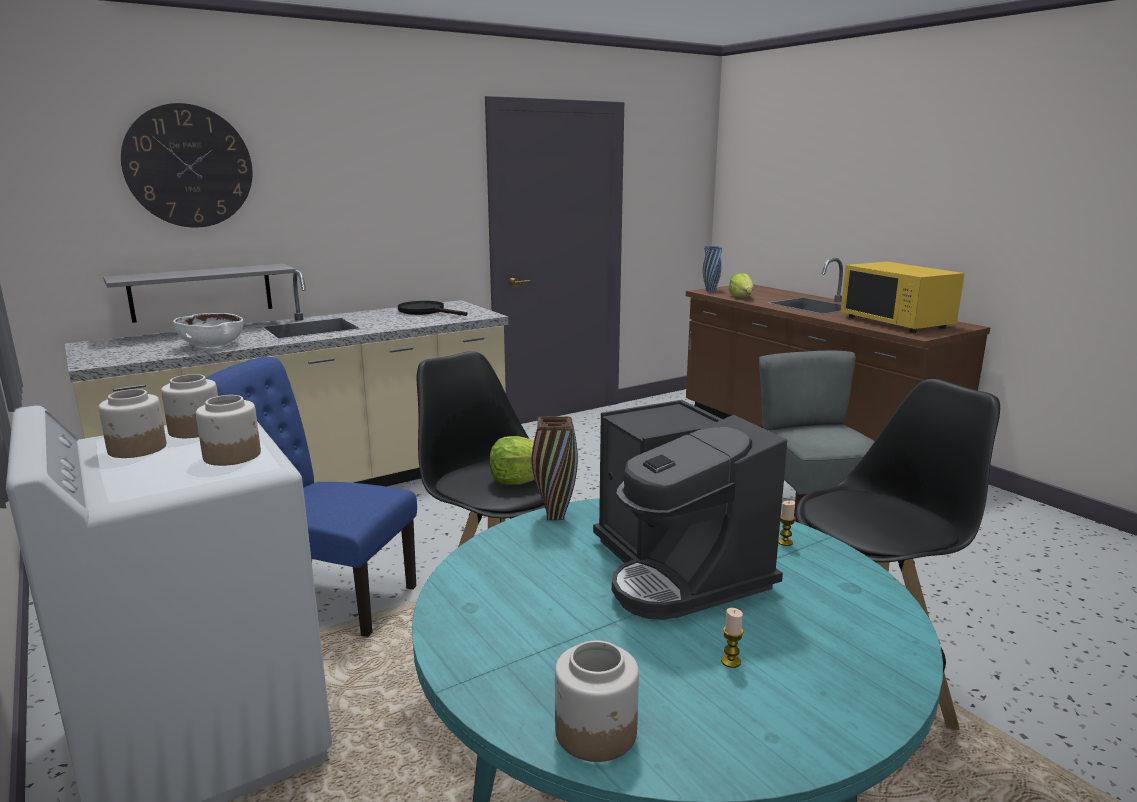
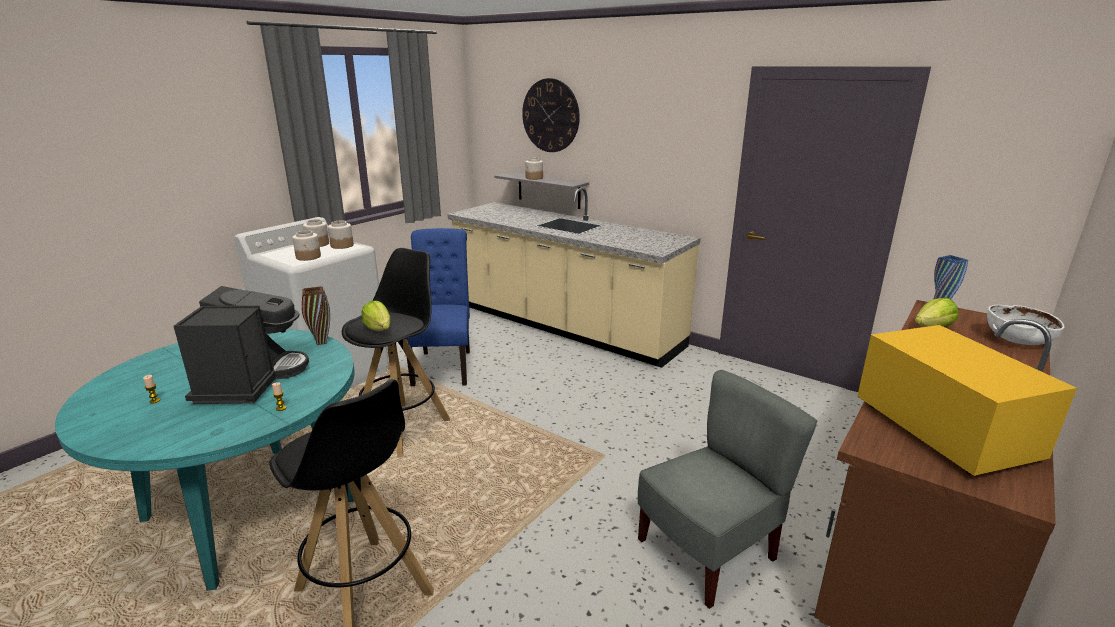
camera: 70 degrees right, 5 degrees up
white bowl [173,313,243,347] -> white bowl moved to [987,305,1064,345]
black frying pan [398,301,467,316] -> none
jar [555,640,639,762] -> jar moved to [525,158,543,180]
coffee machine [593,400,787,620] -> coffee machine turned 135 degrees clockwise [174,286,309,404]
yellow microwave [841,262,965,333] -> yellow microwave turned 120 degrees clockwise [857,325,1077,476]

